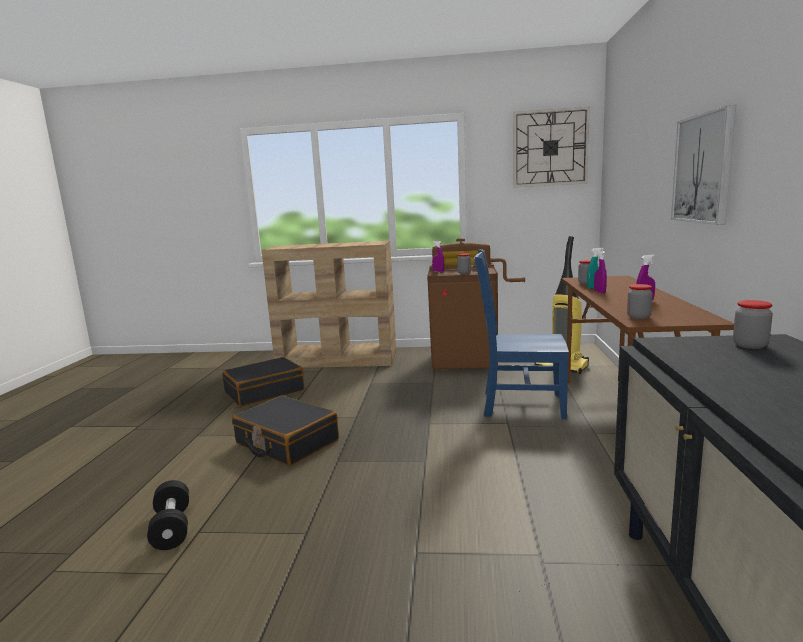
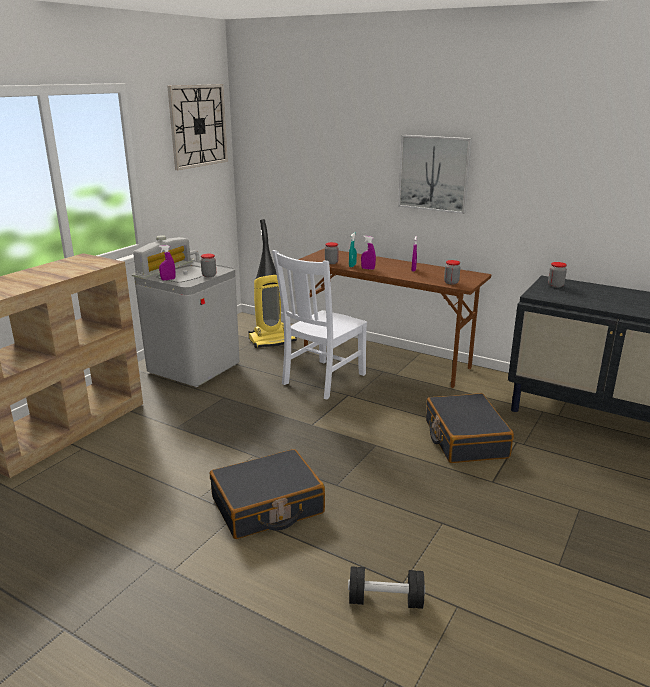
camera: 65 degrees left, 10 degrees up
black suitcase [222,357,304,407] -> black suitcase moved to [426,393,514,463]
brown washing machine [427,238,525,371] -> grey washing machine [132,235,240,387]
blue chair [474,249,569,419] -> white chair [272,250,367,399]

